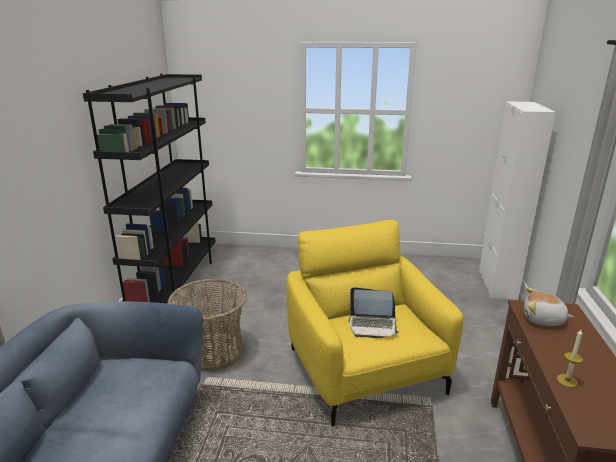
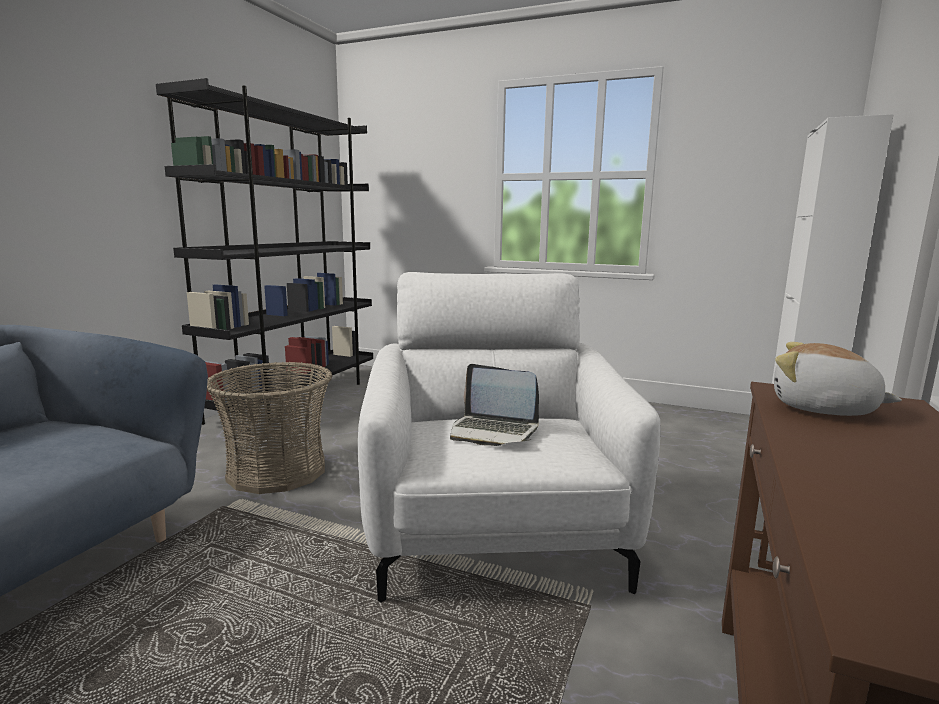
camera: 15 degrees right, 10 degrees down
yellow armchair [286,220,463,427] -> white armchair [358,272,661,603]
candle [557,330,583,388] -> none

